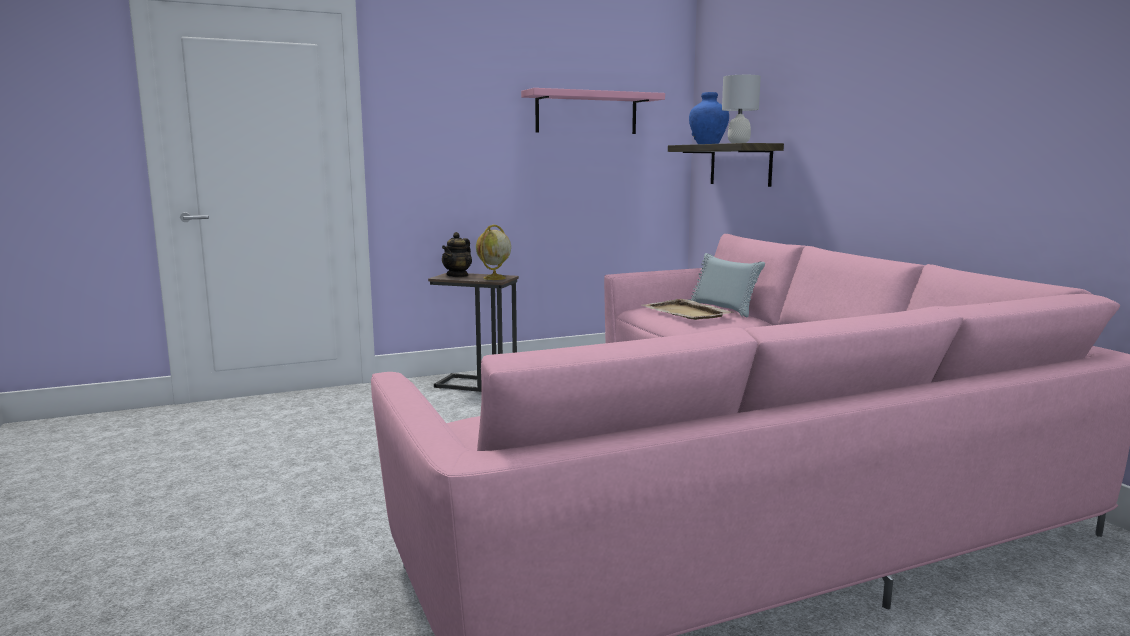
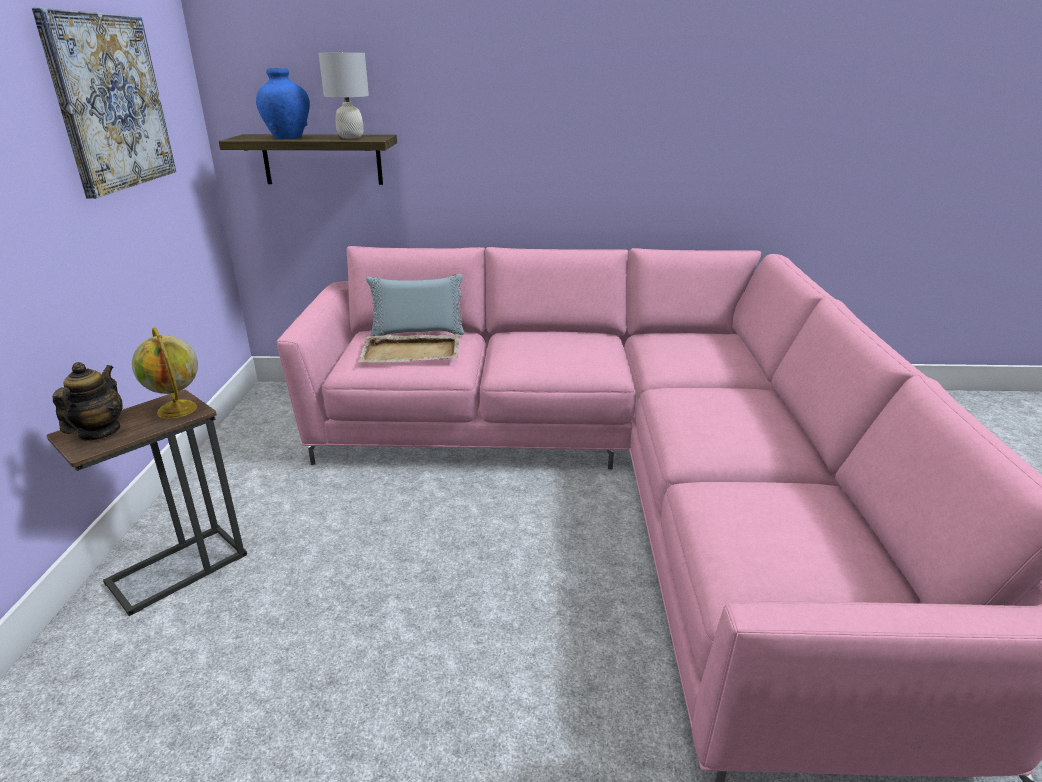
camera: 65 degrees left, 15 degrees up
teapot [442,232,472,277] -> teapot turned 135 degrees counterclockwise [53,362,123,441]
pink shelf [521,88,665,134] -> picture [32,8,176,199]

